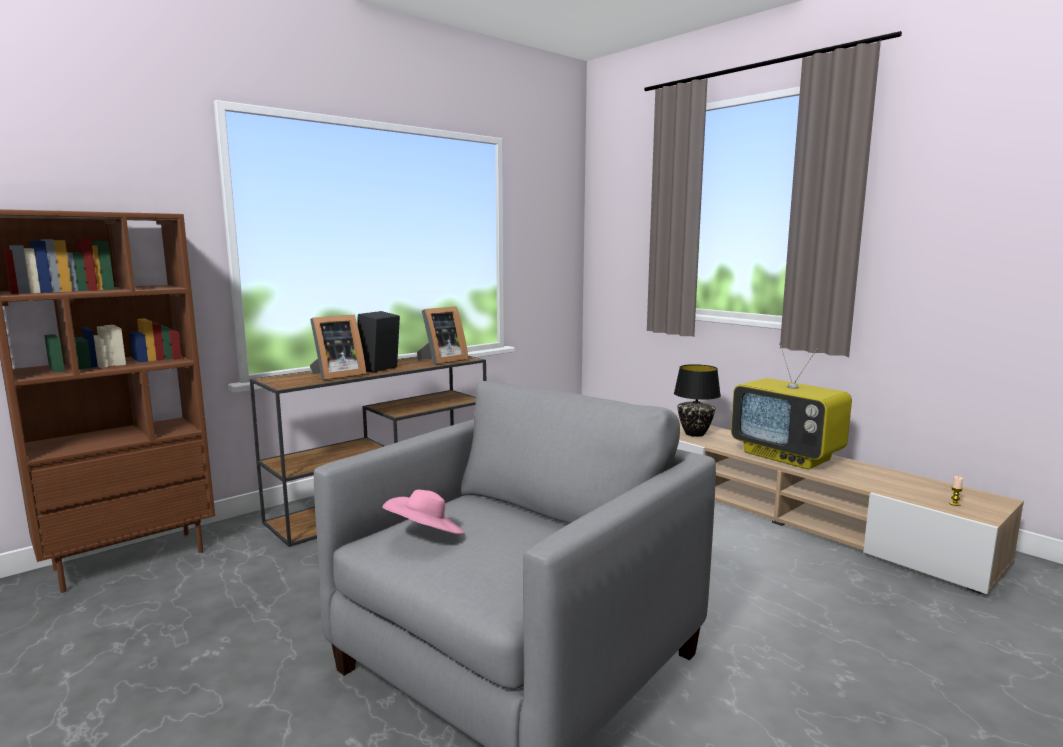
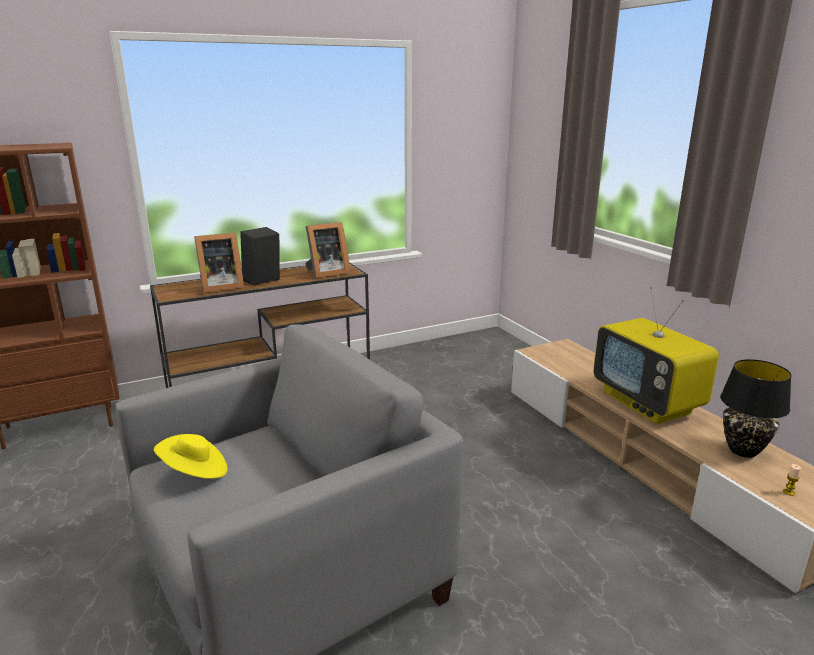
camera: 15 degrees right, 10 degrees up
pink hat [382,490,465,534] -> yellow hat [154,434,228,479]
black table lamp [674,364,721,437] -> black table lamp moved to [720,359,792,458]

